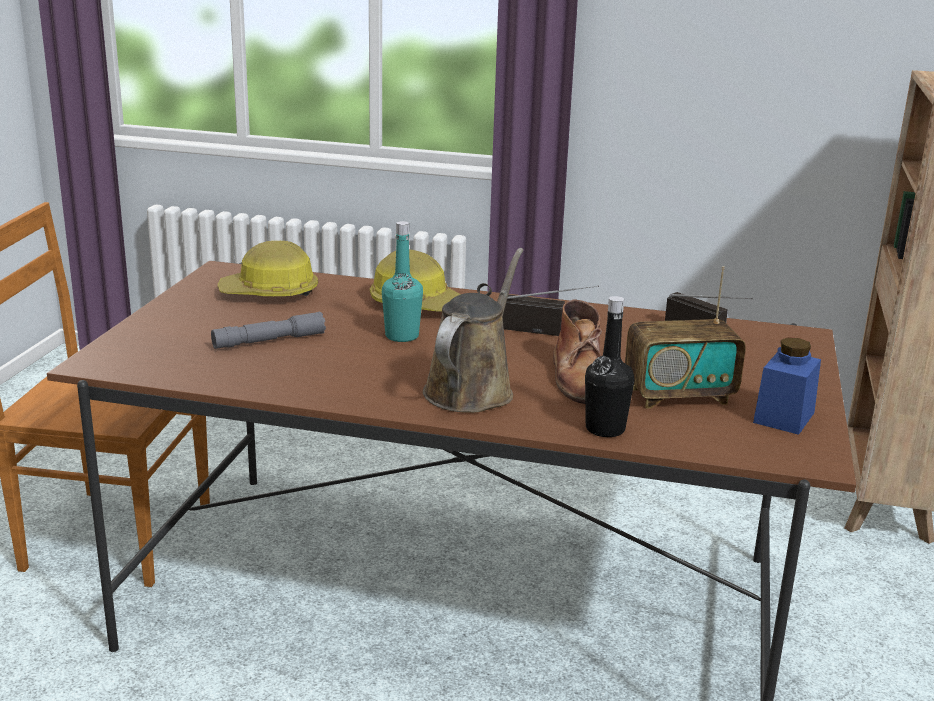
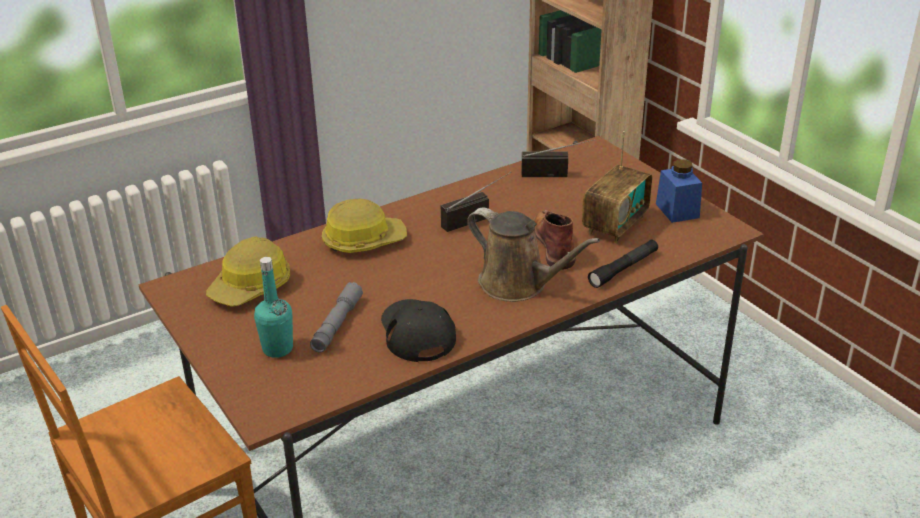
camera: 45 degrees left, 10 degrees up
turquoise bottle [382,221,423,342] -> turquoise bottle moved to [254,257,293,358]
brown watering can [423,248,524,413] -> brown watering can turned 150 degrees clockwise [467,208,600,302]
brown boot [553,300,602,404] -> brown boot turned 135 degrees counterclockwise [534,210,576,270]
black bottle [585,296,635,437] -> black flashlight [588,240,658,288]
none -> black cap [381,299,456,362]

